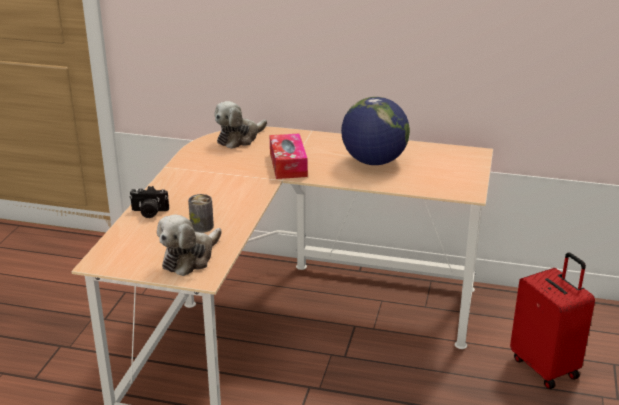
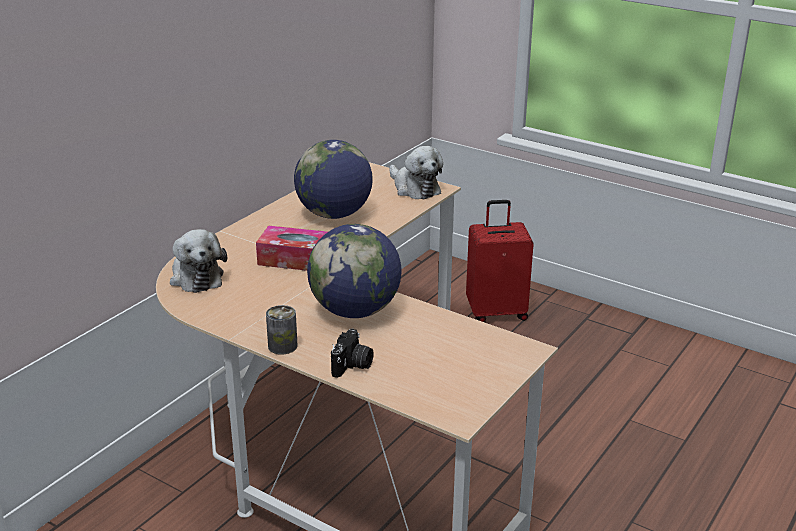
camera: 70 degrees left, 0 degrees up
plush toy [157,215,222,276] -> plush toy moved to [389,146,443,200]
can [188,194,214,233] -> can moved to [266,305,298,355]
none -> globe [307,224,402,318]

